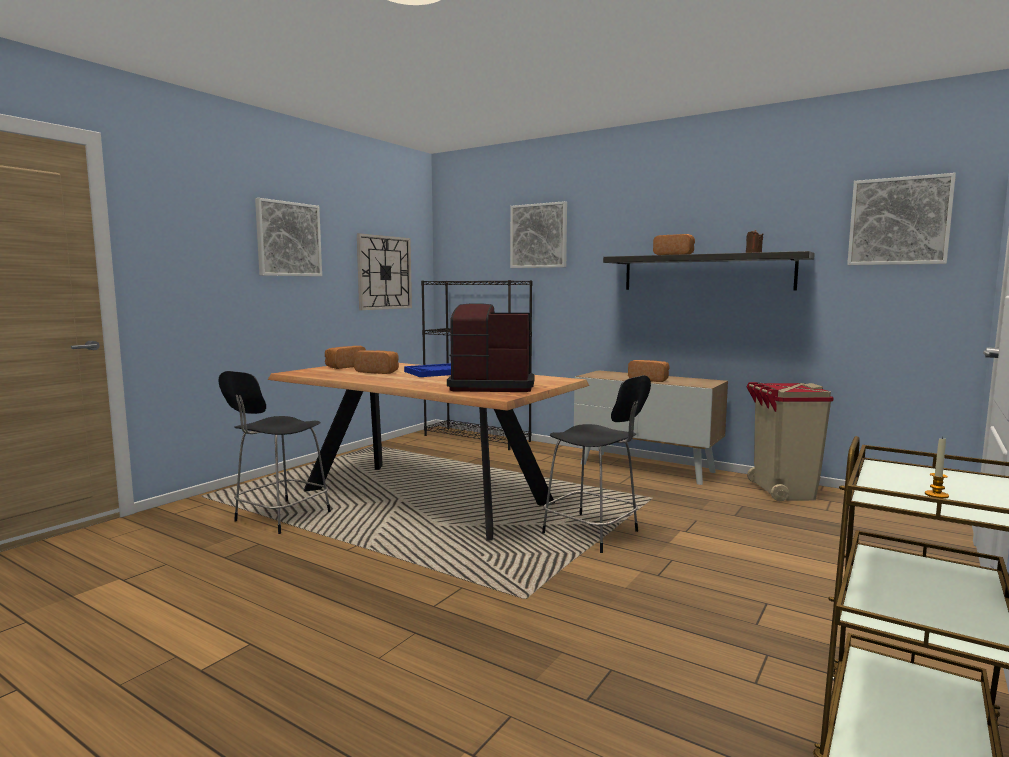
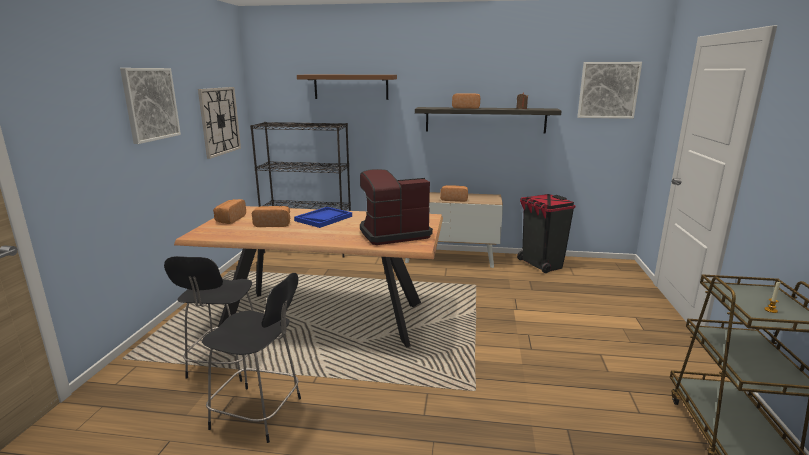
camera: 25 degrees left, 10 degrees up
picture [510,201,567,268] -> brown shelf [297,75,397,100]
black chair [542,375,651,553] -> black chair moved to [202,273,301,443]
beige trash can [747,382,834,501] -> black trash can [517,194,576,273]

